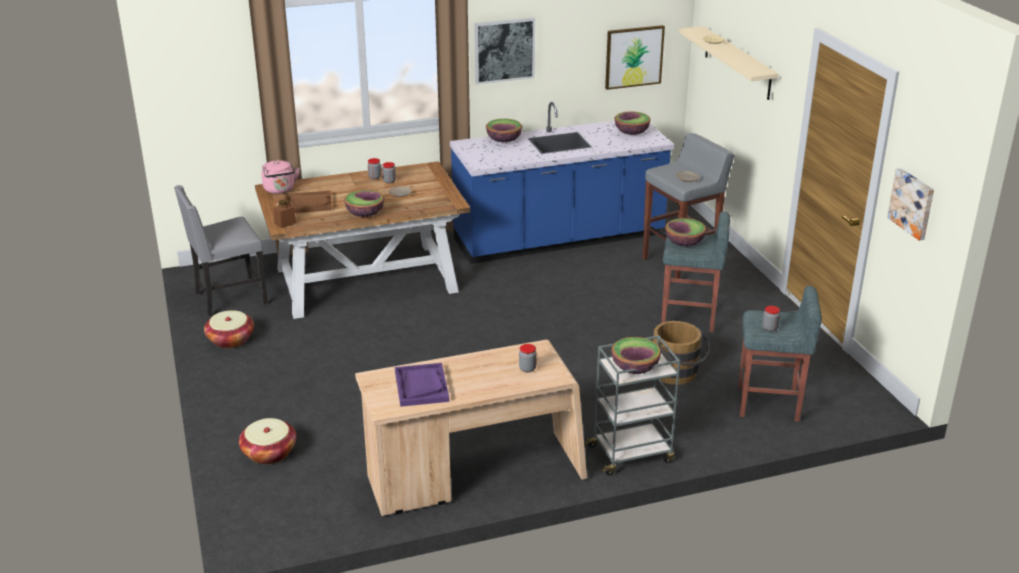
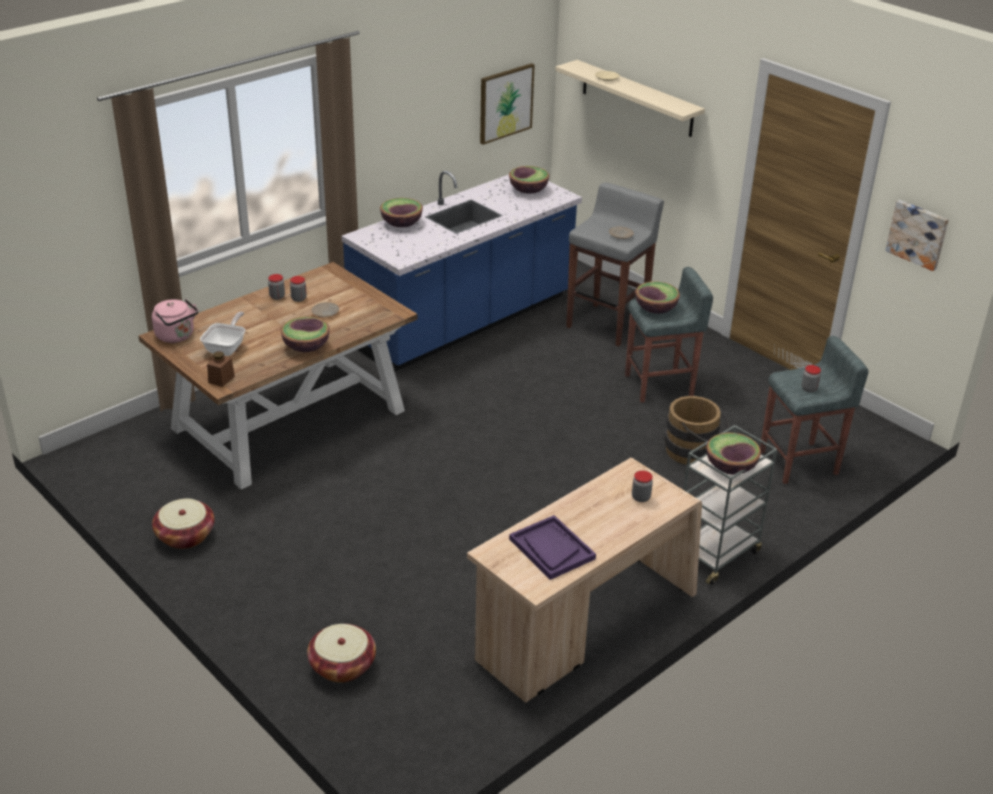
camera: 25 degrees left, 5 degrees up
grey chair [174,185,268,316] -> none
brown tray [284,191,332,213] -> frying pan [200,312,245,356]
picture [474,17,535,84] -> none

